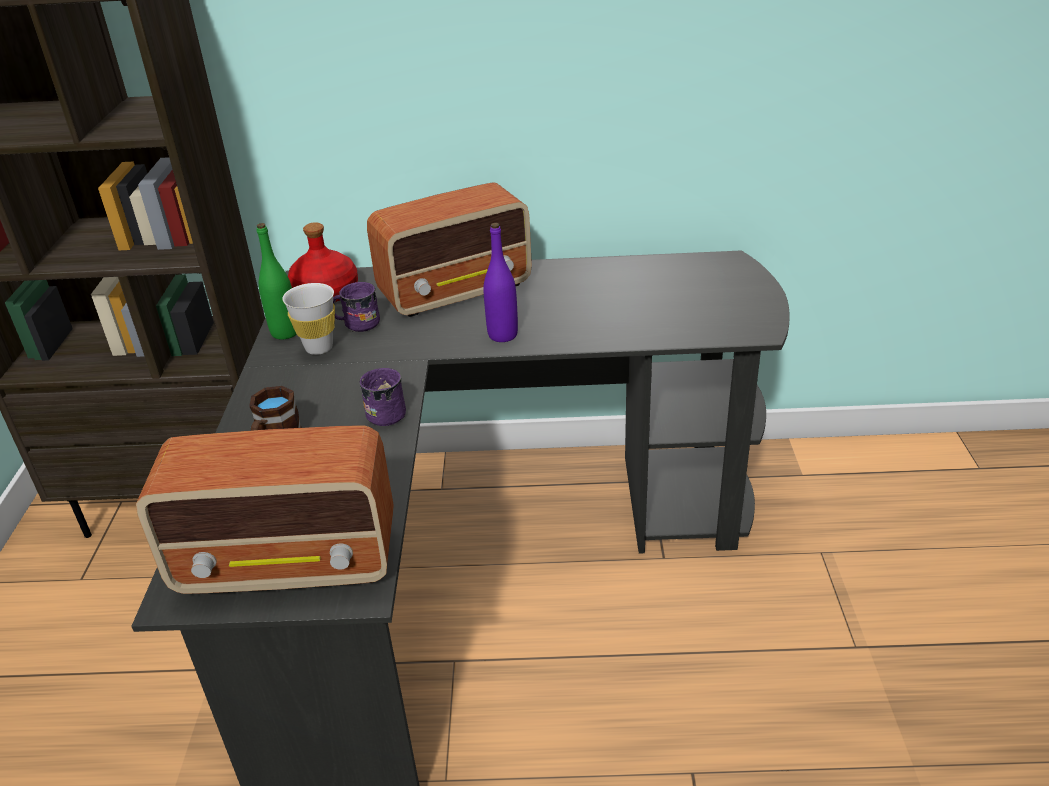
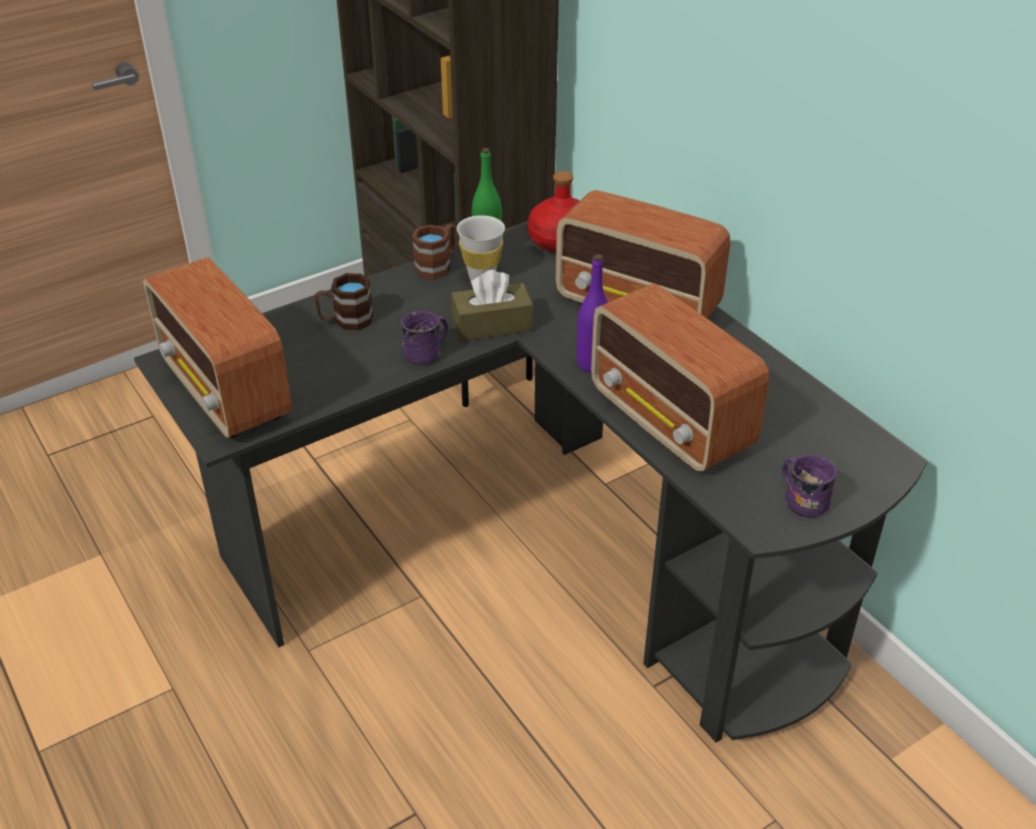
camera: 55 degrees right, 5 degrees up
purple mug [333,282,380,332] -> purple mug moved to [782,454,837,517]
none -> brown mug [412,224,455,280]
none -> brown tissue box [451,269,533,341]
none -> radio [591,284,769,471]

